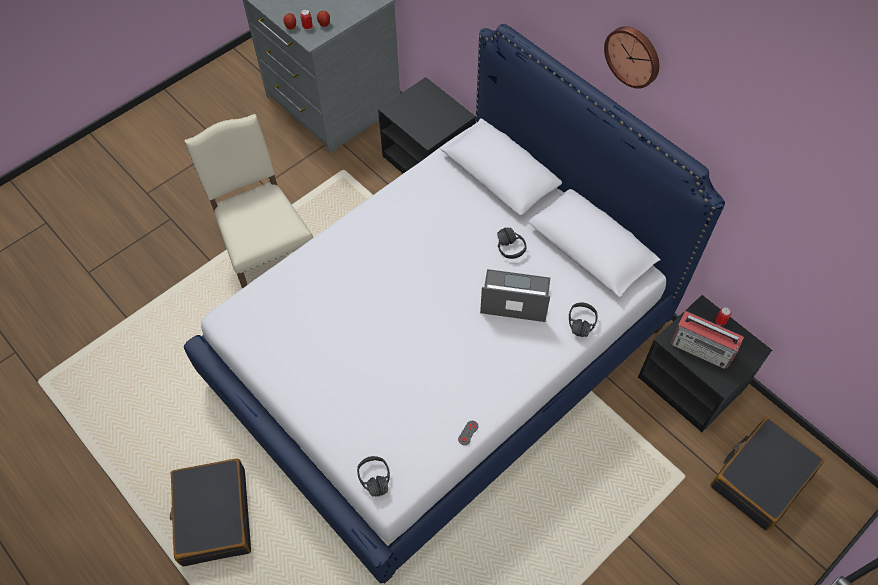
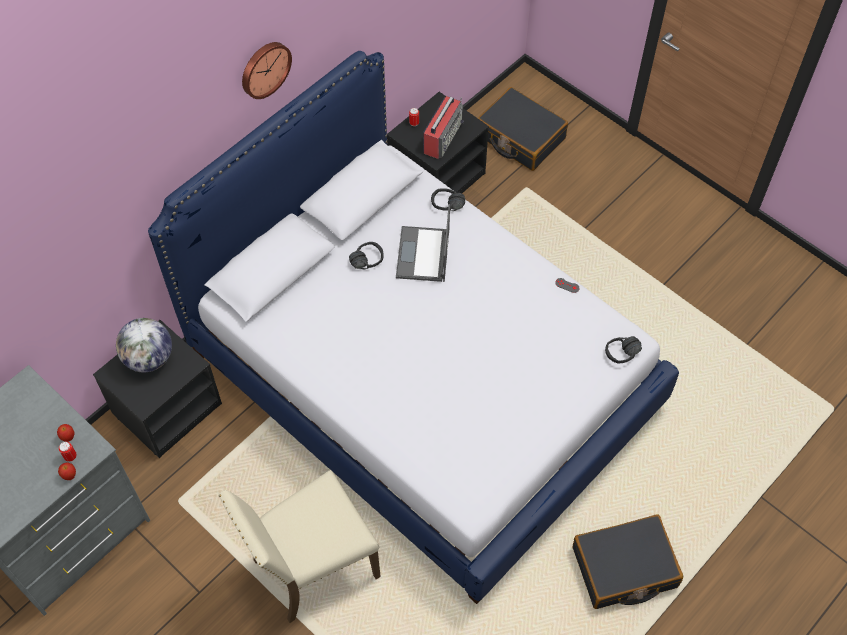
camera: 95 degrees left, 0 degrees up
none -> globe [116,318,172,373]

